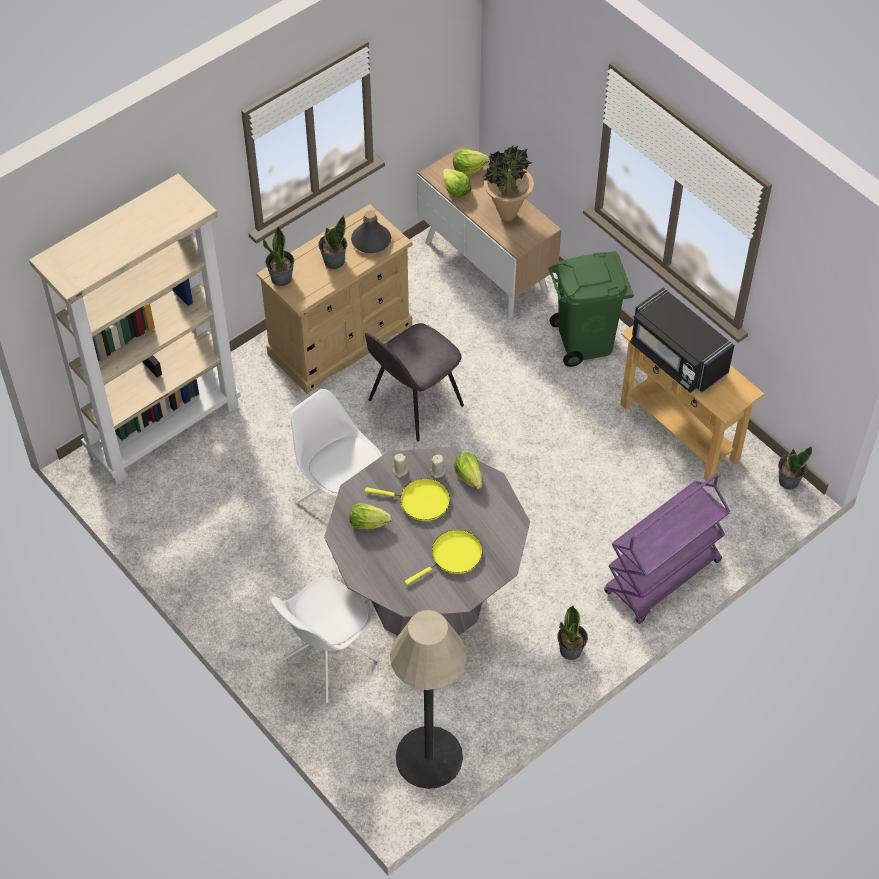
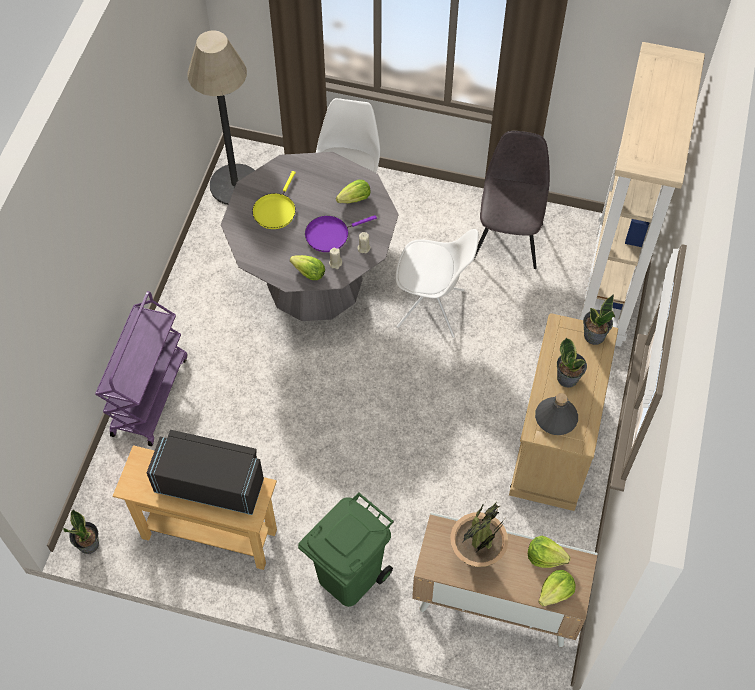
camera: 145 degrees right, 5 degrees up
grey chair [365,323,464,441] -> grey chair moved to [474,131,550,269]
yellow frying pan [365,479,450,521] -> purple frying pan [305,215,377,252]
potted plant [557,606,588,660] -> none

